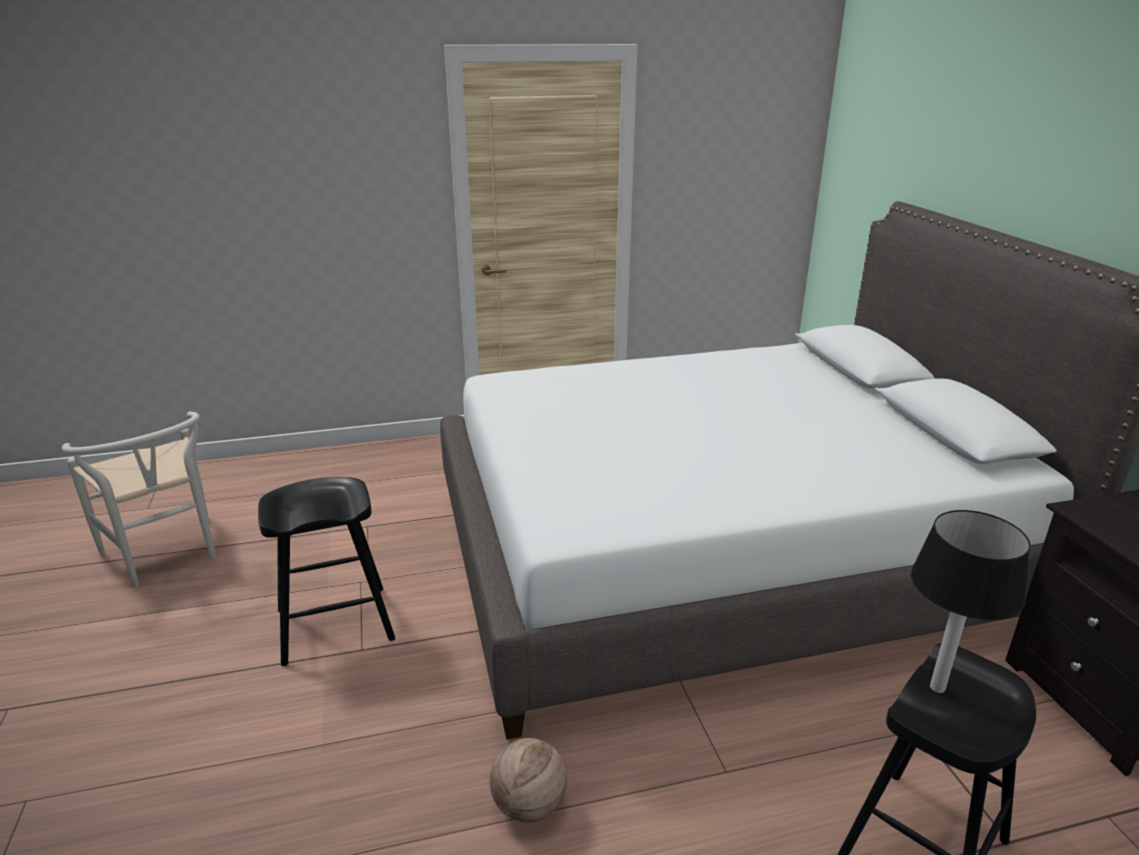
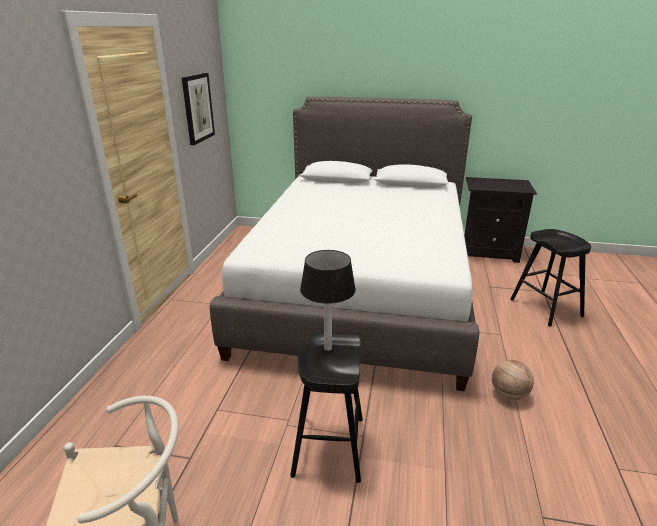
camera: 65 degrees left, 0 degrees up
table lamp [911,510,1030,693] -> table lamp moved to [300,250,356,351]
none -> picture [182,73,215,145]

